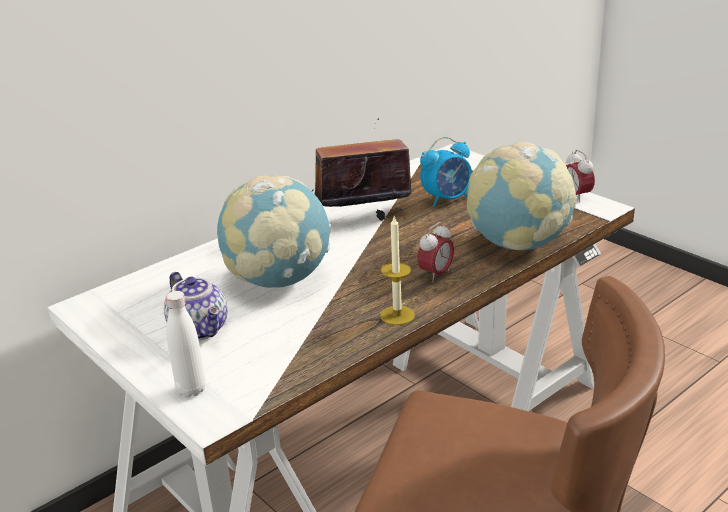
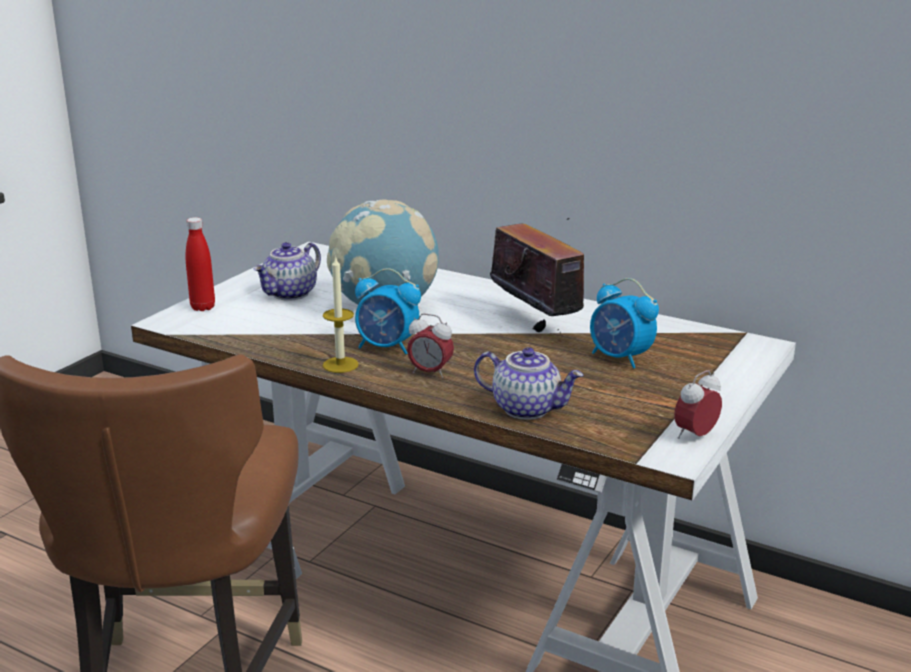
camera: 70 degrees right, 5 degrees down
white bottle [165,291,206,397] -> red bottle [186,217,215,311]
globe [467,142,577,250] -> teapot [474,347,584,420]
none -> alarm clock [355,268,421,355]

